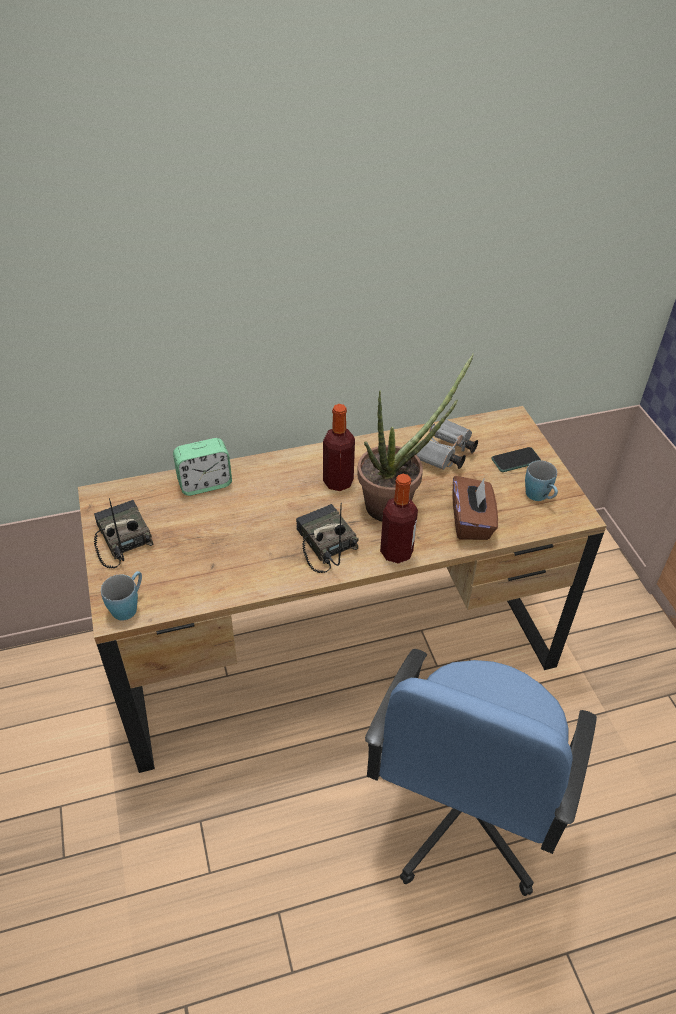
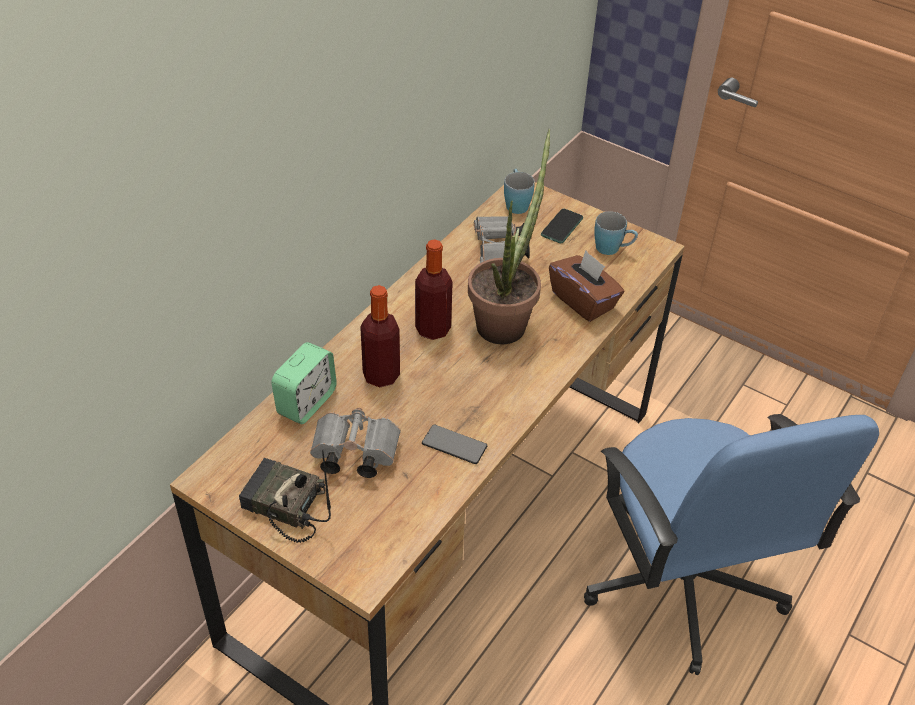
camera: 40 degrees left, 0 degrees up
blue mug [101,571,142,620] -> blue mug moved to [504,169,535,214]
radio [296,503,359,573] -> none
bottle [380,474,418,564] -> bottle moved to [360,285,400,387]
none -> grey binoculars [310,408,401,478]
none -> phone [422,424,487,464]

